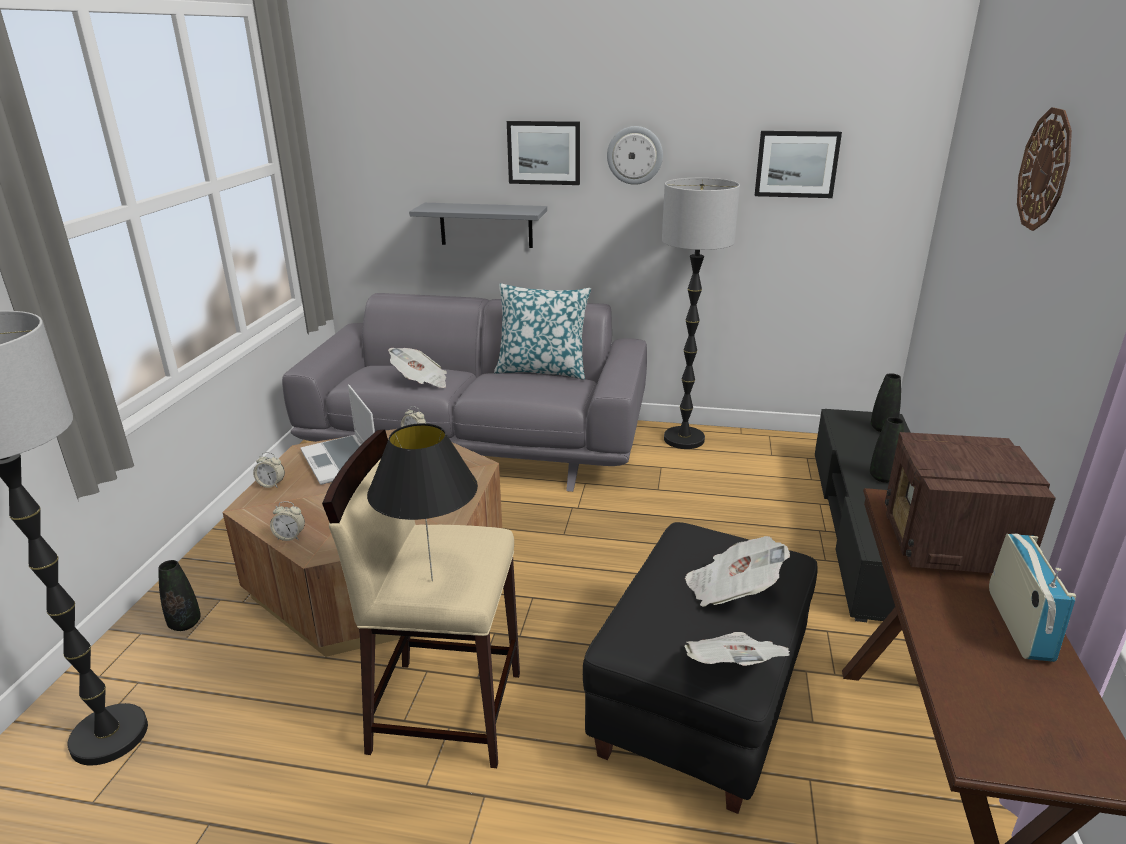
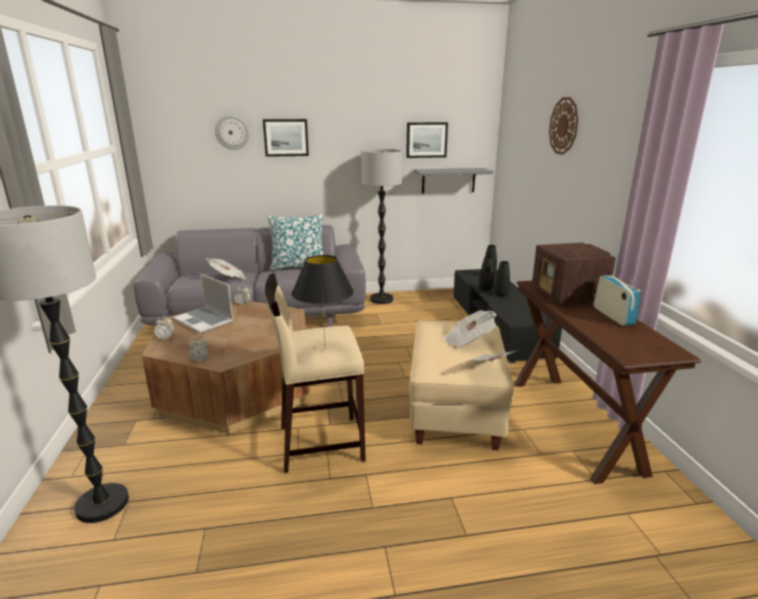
camera: 20 degrees left, 5 degrees down
black vase [158,560,201,631] -> black vase moved to [479,257,494,291]
grey shelf [409,203,547,248] -> grey shelf moved to [414,168,493,194]
black ottoman [583,522,818,814] -> beige ottoman [409,320,513,450]
wall clock [607,126,663,185] -> wall clock moved to [215,115,249,150]

